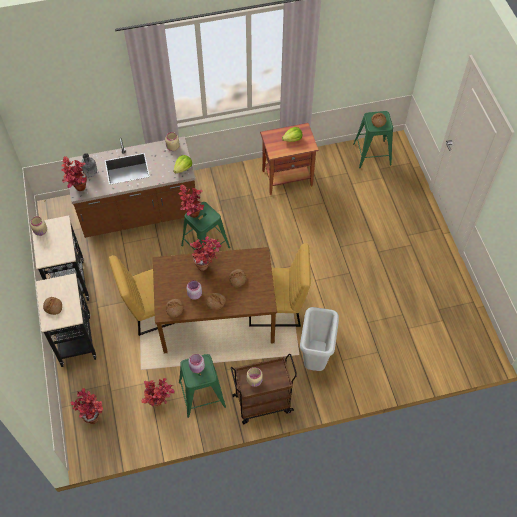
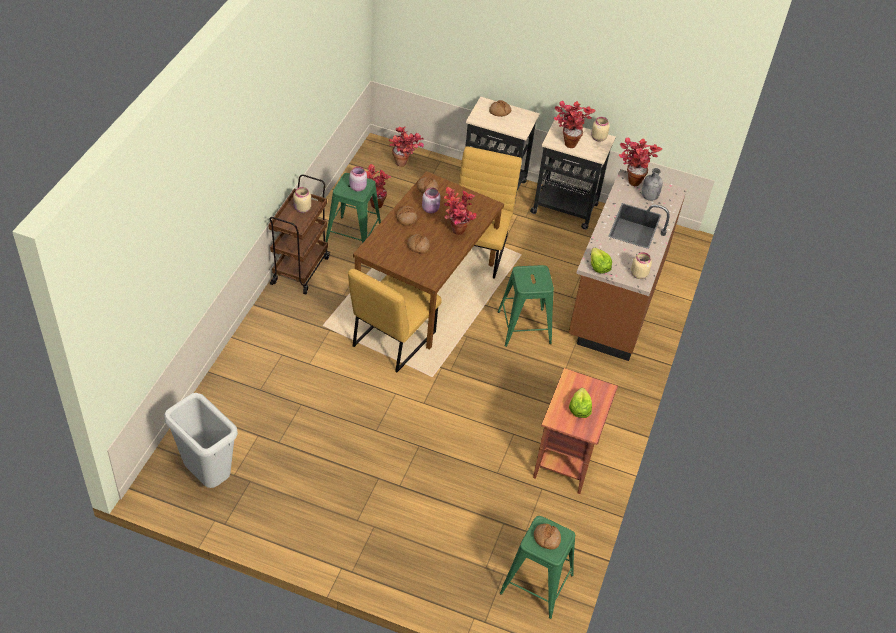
camera: 120 degrees right, 10 degrees down
potted plant [179,184,204,218] -> potted plant moved to [554,101,596,148]
grey trash can [300,307,339,371] -> grey trash can moved to [164,393,238,488]

